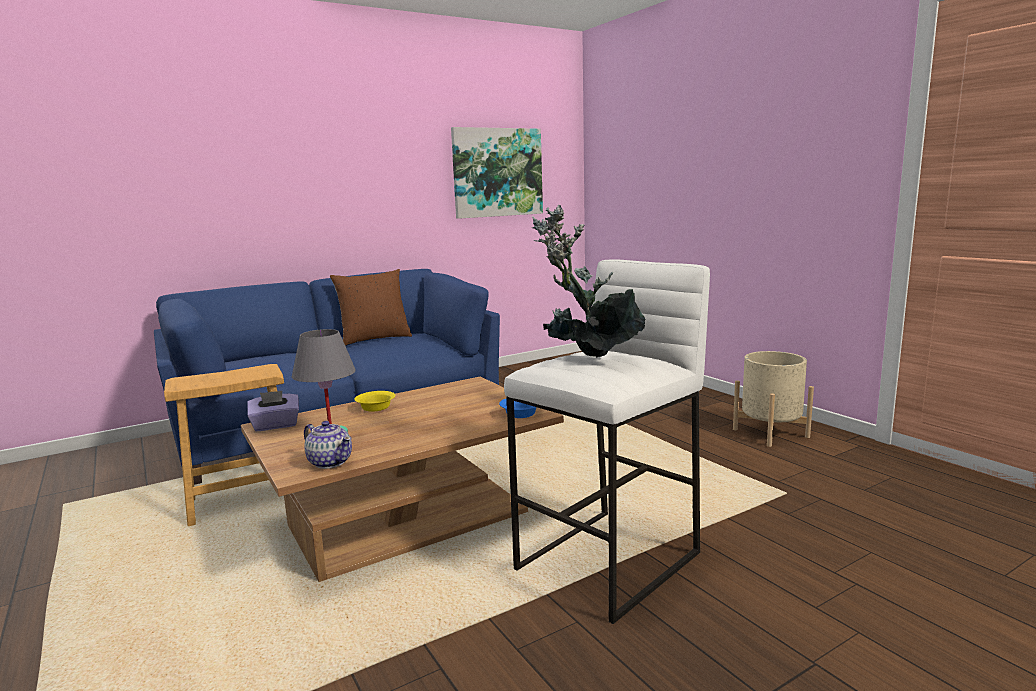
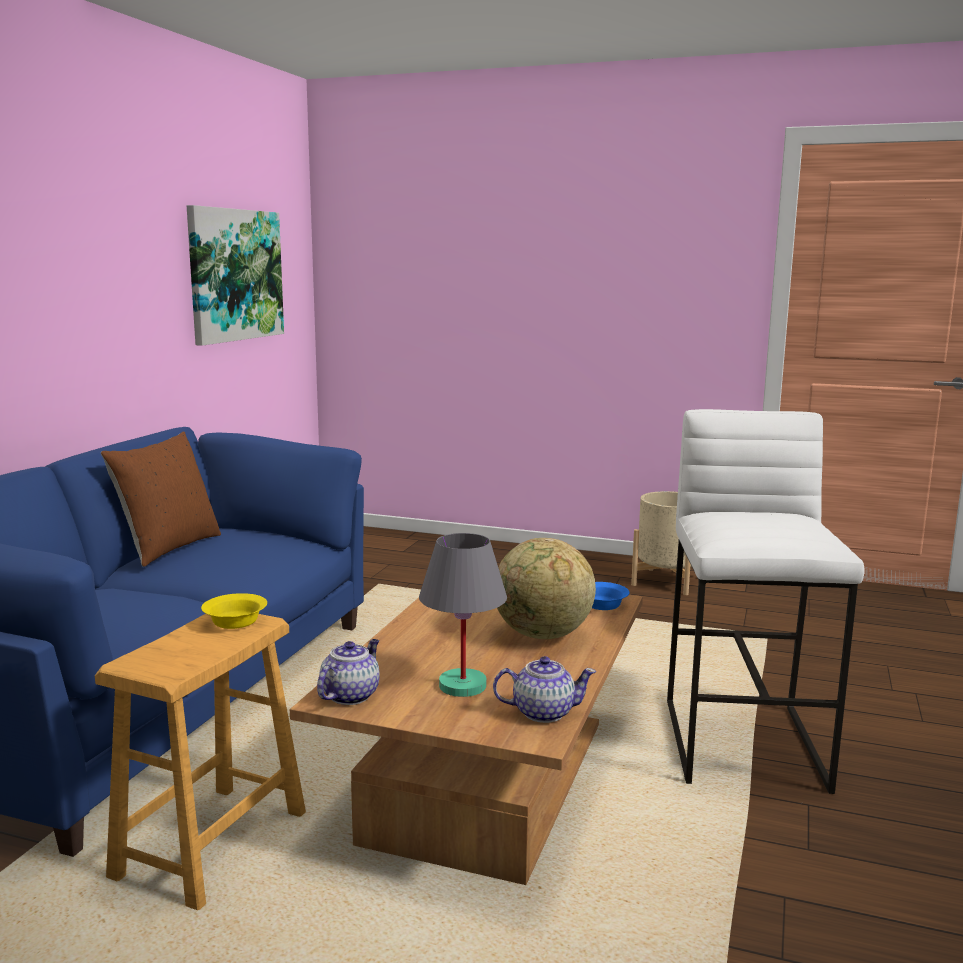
camera: 40 degrees left, 0 degrees up
purple tissue box [247,391,299,431] -> teapot [317,639,380,705]
yellow bowl [354,391,395,412] -> yellow bowl moved to [201,593,267,629]
potted plant [532,205,645,358] -> none
none -> globe [497,538,596,639]

